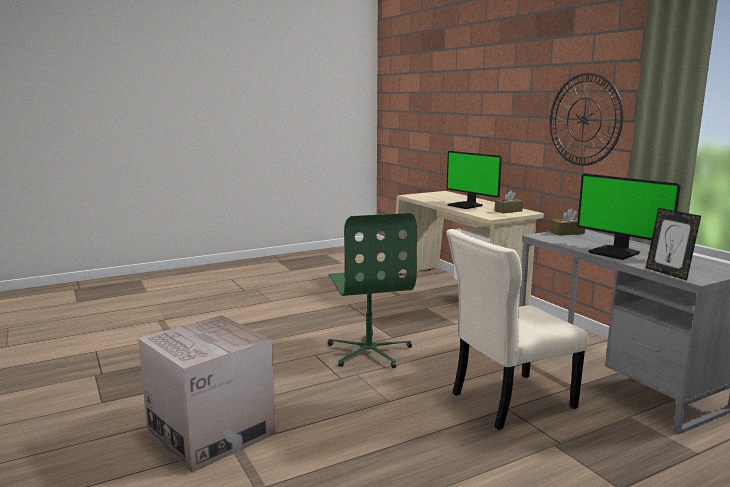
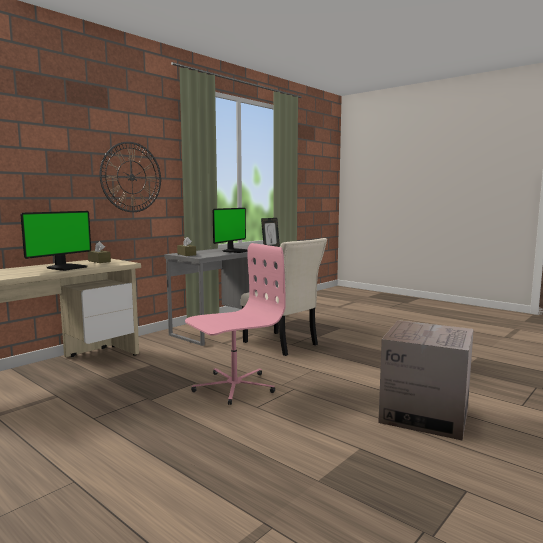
camera: 110 degrees left, 5 degrees down
green office chair [328,213,417,368] -> pink office chair [185,243,286,405]

